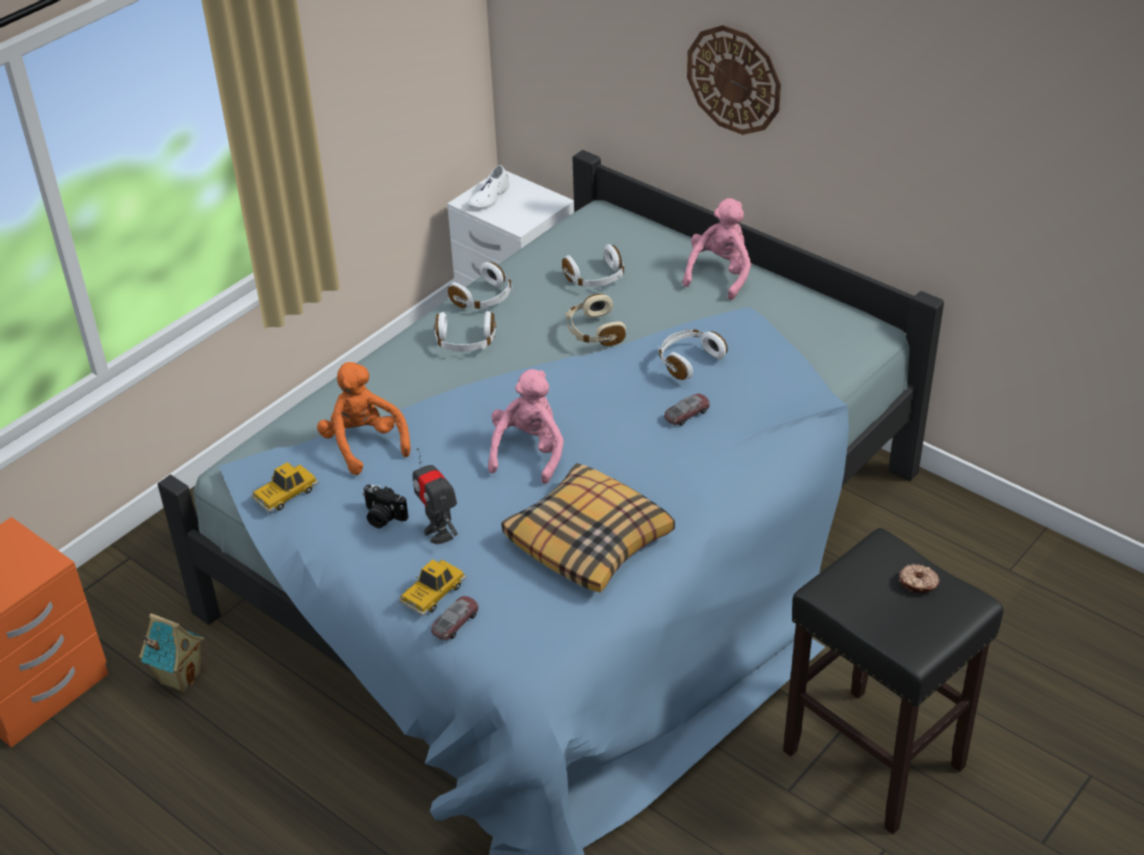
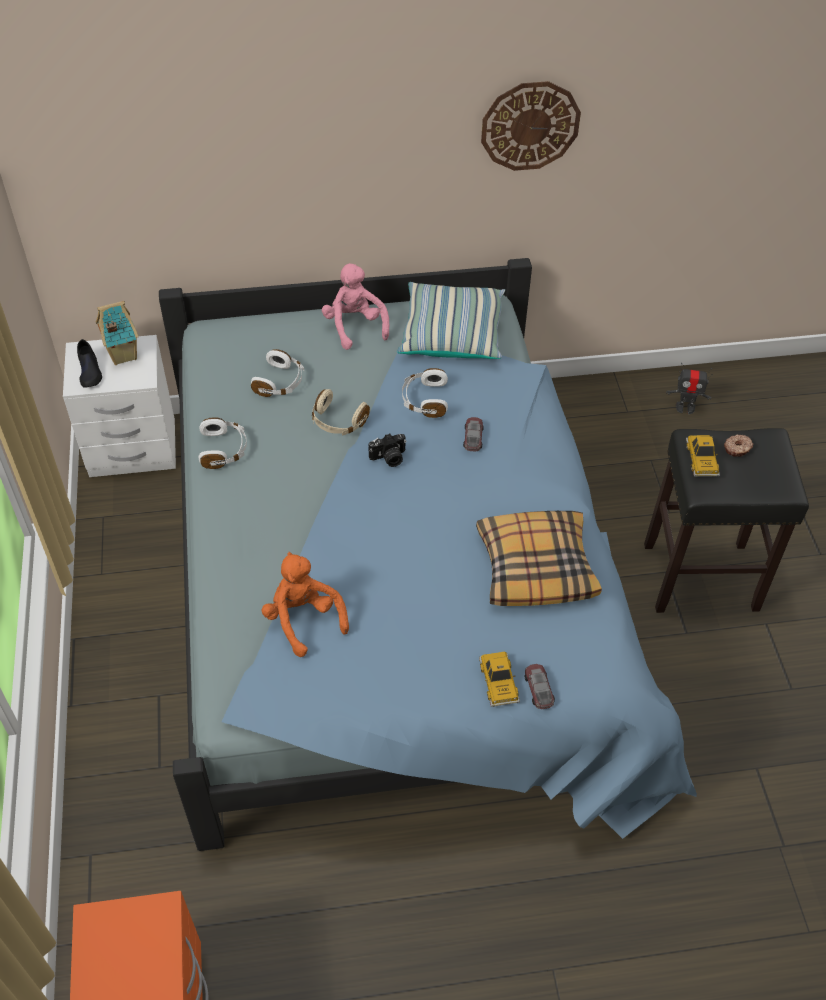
camera: 50 degrees left, 10 degrees up
toy house [139,614,204,693] -> toy house moved to [95,301,138,365]
toy car [251,462,319,512] -> toy car moved to [686,435,720,477]
orange plush toy [317,362,411,475] -> orange plush toy turned 45 degrees clockwise [262,552,349,657]
camera [362,484,409,528] -> camera moved to [368,433,406,467]
toy robot [413,448,457,544] -> toy robot moved to [666,363,712,414]
white headphones [434,311,497,352] -> none
white shoe [467,165,510,209] -> black shoe [77,339,102,388]
pink plush toy [488,369,564,484] -> none
wall clock [687,25,781,135] -> wall clock moved to [481,81,581,171]
none -> pillow [397,282,505,359]

